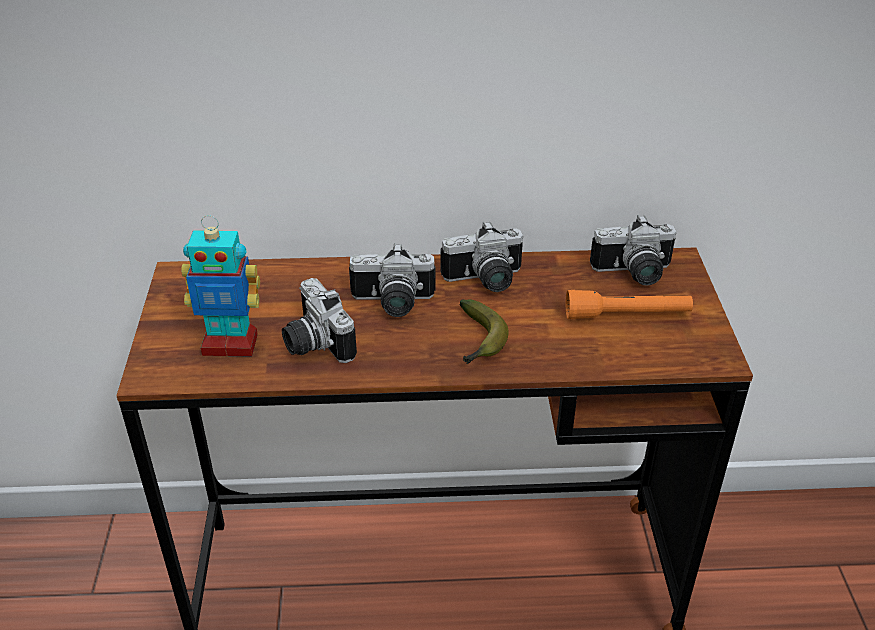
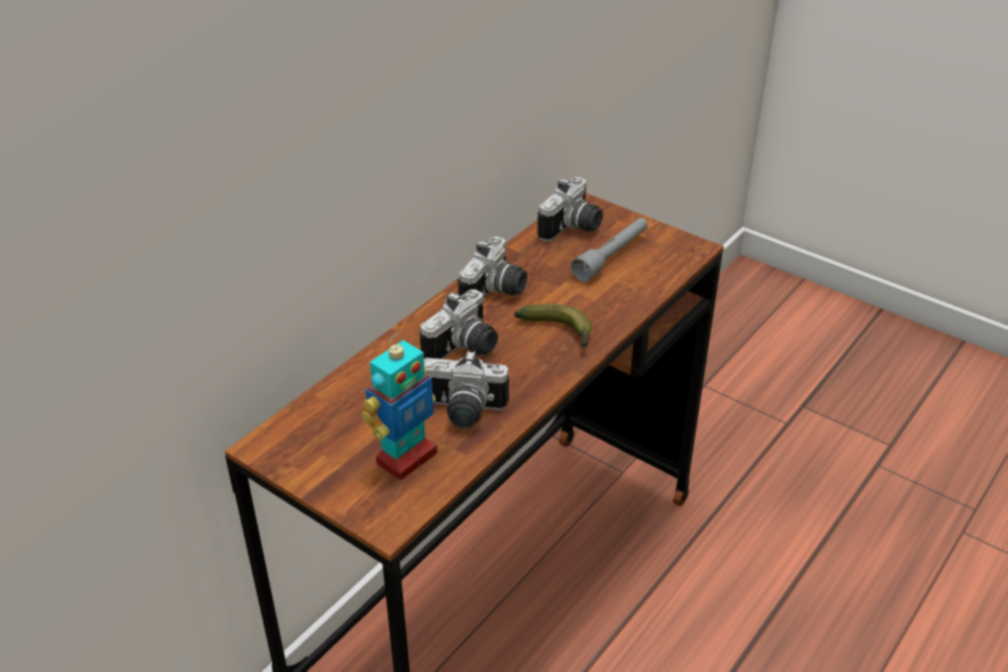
camera: 50 degrees left, 0 degrees up
orange flashlight [566,290,693,319] -> grey flashlight [571,218,648,282]

